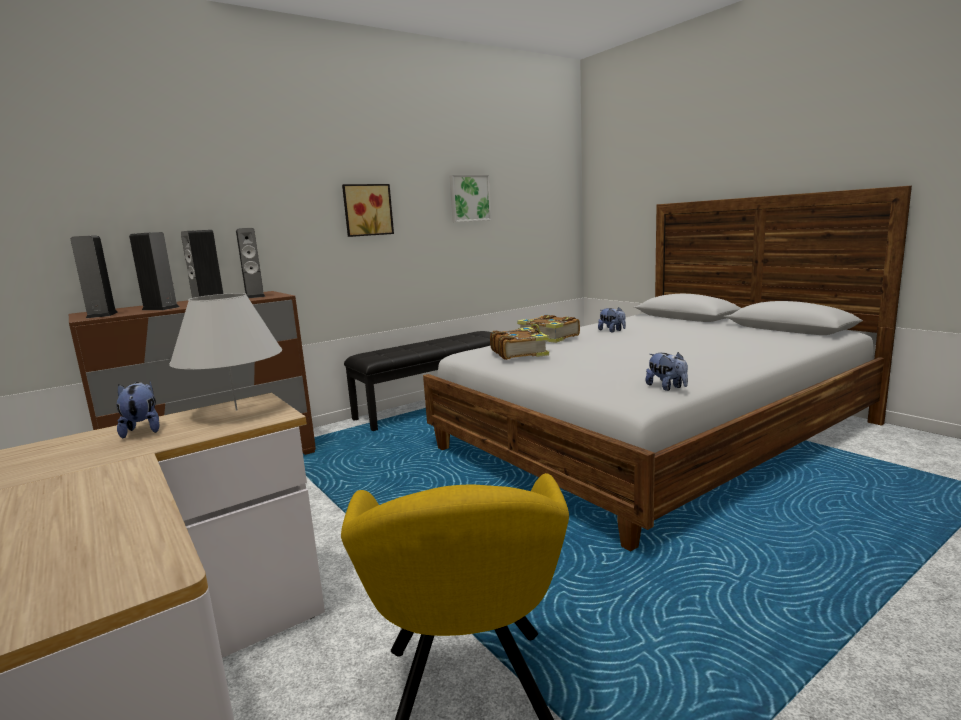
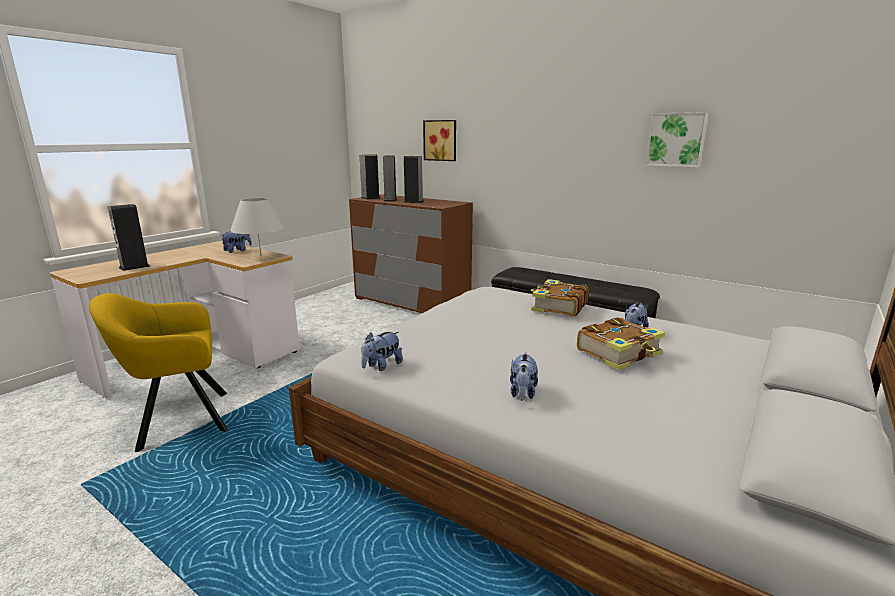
camera: 70 degrees right, 5 degrees up
speaker [236,228,265,298] -> speaker moved to [108,204,150,271]
picture [342,184,394,237] -> picture moved to [423,120,456,161]
book [490,327,549,360] -> book moved to [577,317,665,370]
none -> plush toy [510,352,538,401]

